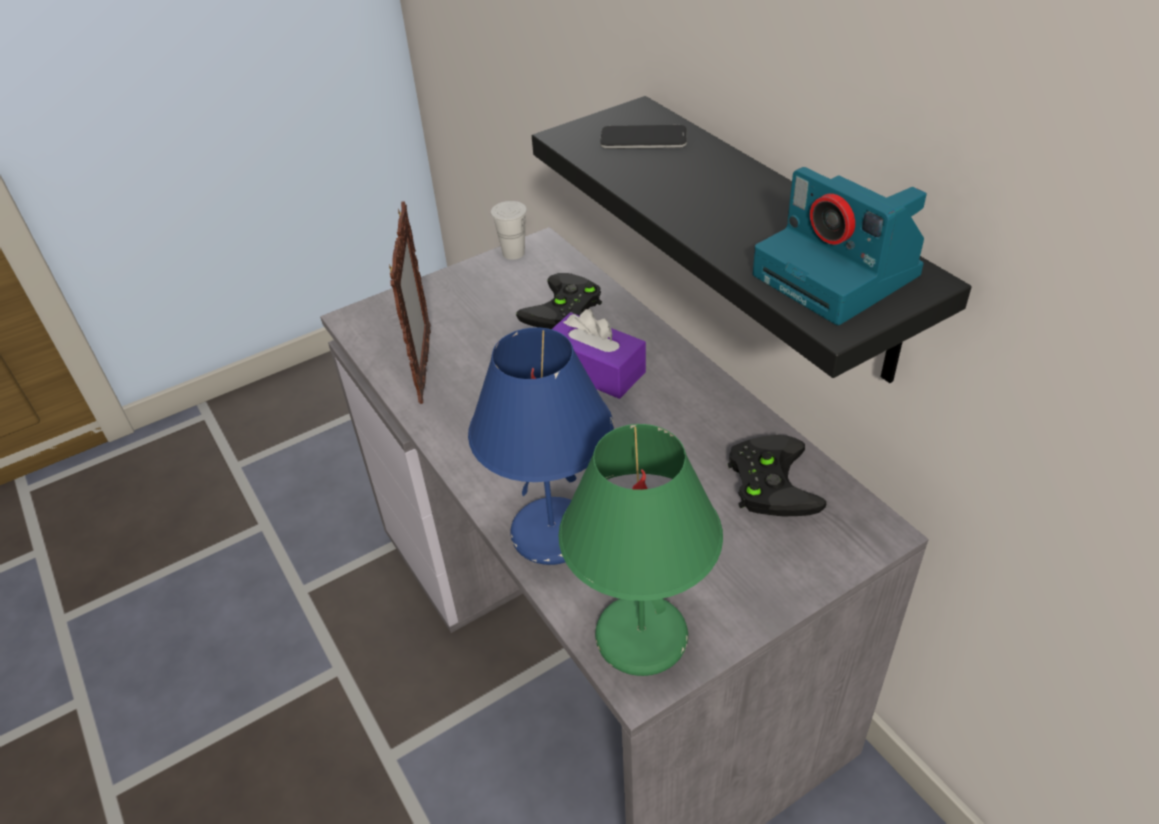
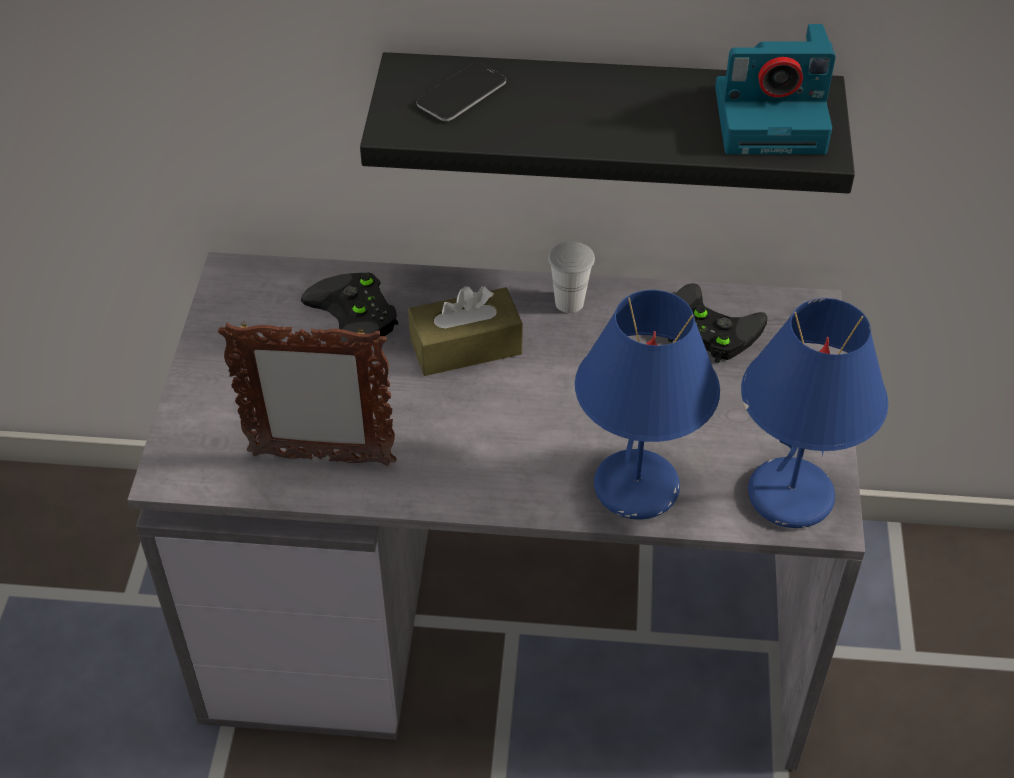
camera: 55 degrees left, 5 degrees up
picture frame [389,201,431,404] -> picture frame turned 150 degrees clockwise [218,321,397,466]
white cup [491,201,527,260] -> white cup moved to [548,241,595,313]
purple tissue box [552,309,646,399] -> brown tissue box [408,286,523,376]
green table lamp [558,424,723,676] -> blue table lamp [741,298,888,528]

